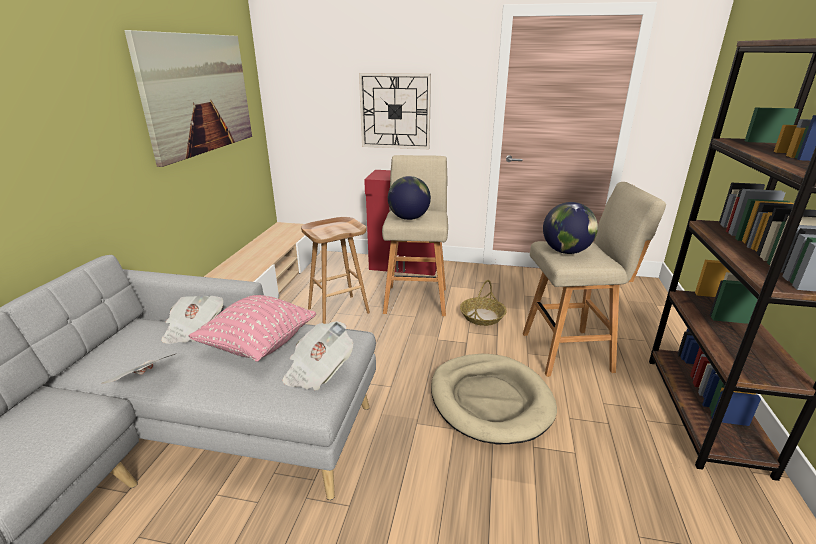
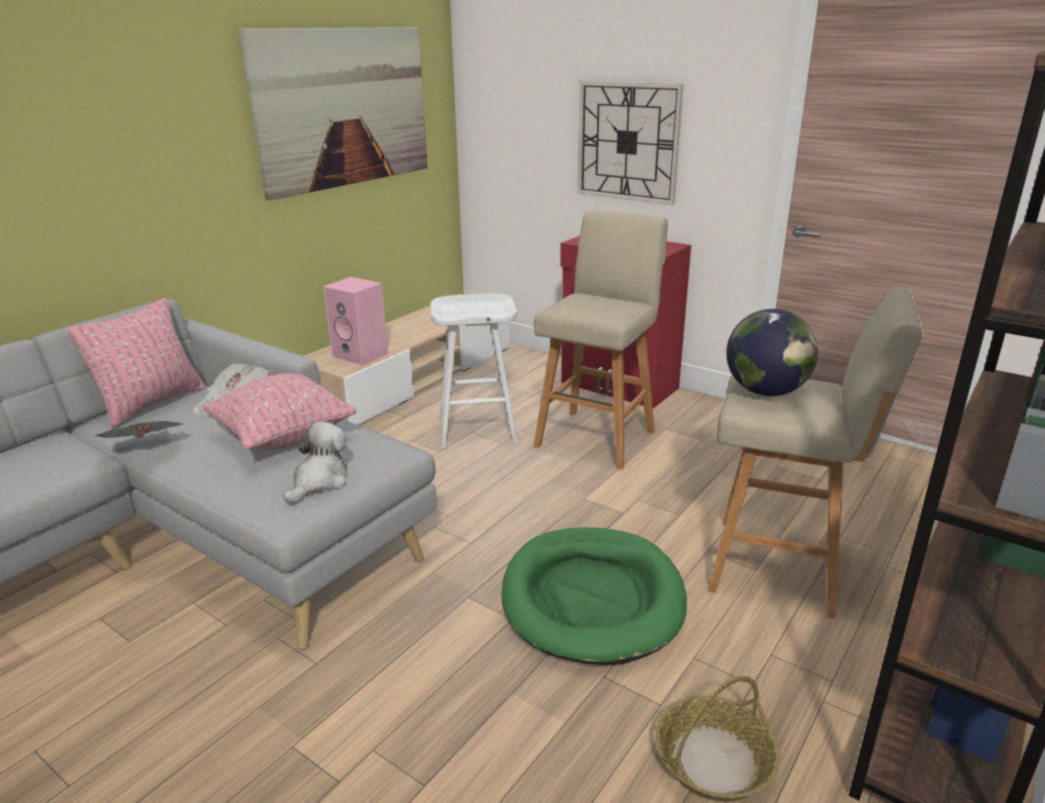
camera: 25 degrees right, 0 degrees up
newspaper [282,321,353,391] -> plush toy [283,422,348,503]
brown stool [301,217,370,324] -> white stool [431,293,517,447]
globe [388,176,431,220] -> none
beige dog bed [431,354,557,444] -> green dog bed [502,527,687,665]
basket [460,280,507,326] -> basket moved to [655,676,780,802]
none -> pink pillow [67,298,205,427]
none -> pink speaker [323,277,388,366]

